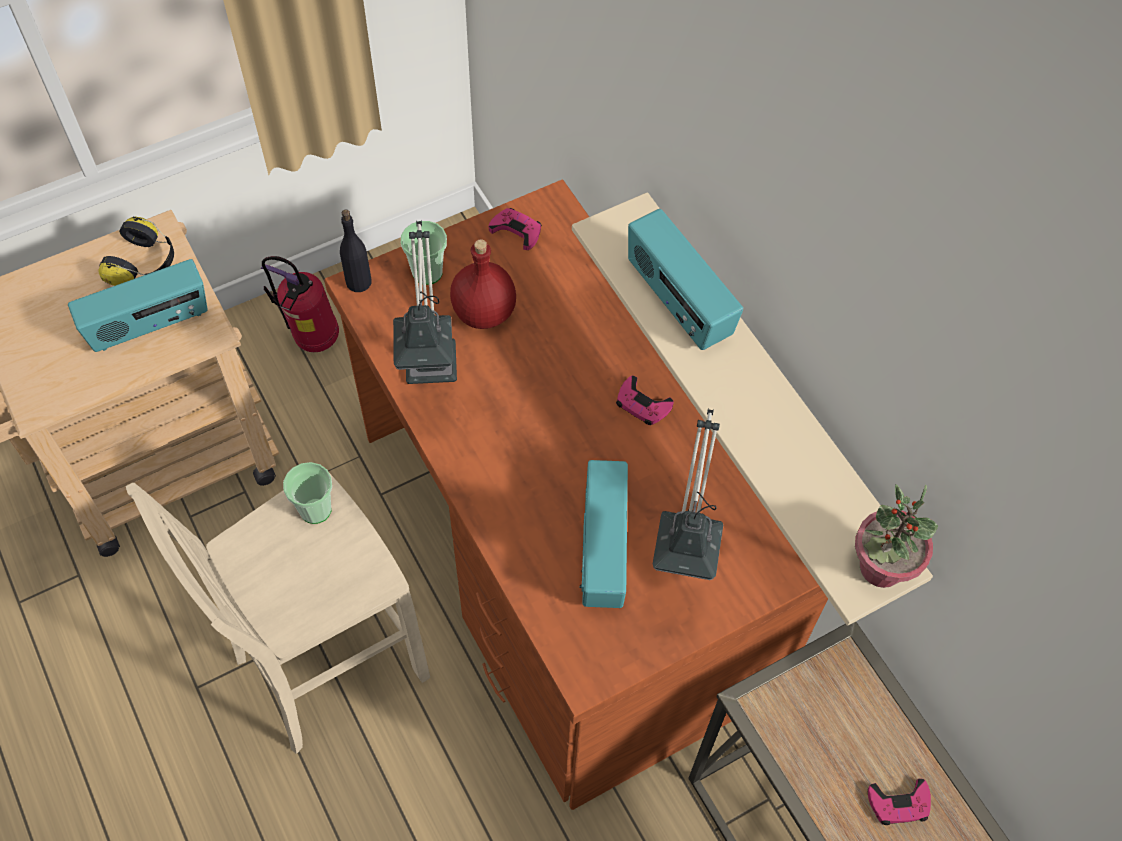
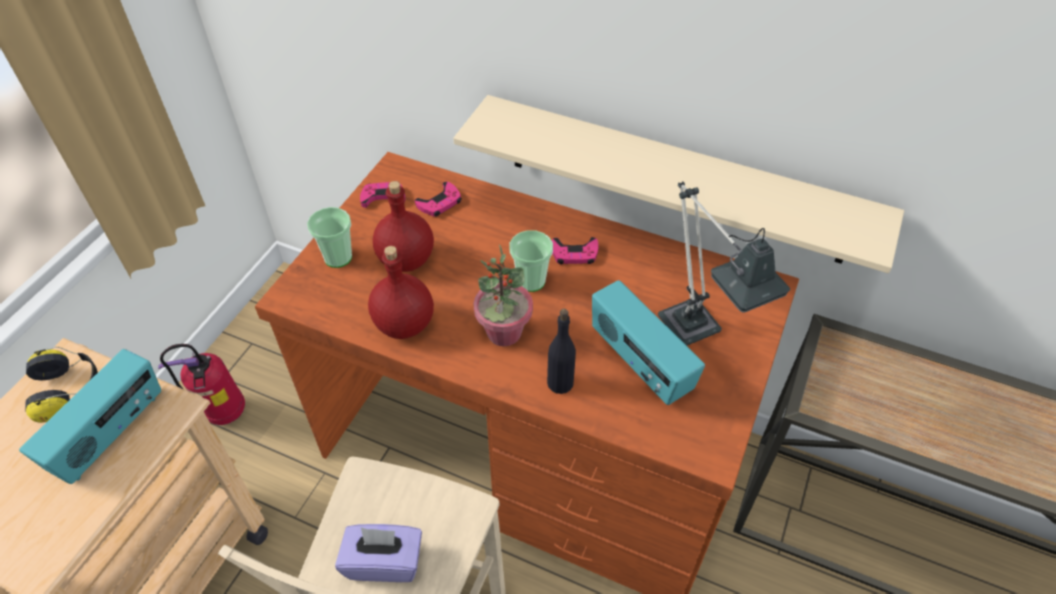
camera: 35 degrees left, 10 degrees down
cup [283,462,332,524] -> cup moved to [509,230,553,292]
black bottle [340,209,372,292] -> black bottle moved to [547,309,576,394]
table lamp [393,220,457,384] -> red bottle [368,246,434,339]
radio [628,209,743,350] -> none
potted plant [855,484,938,588] -> potted plant moved to [473,244,533,346]
pink game controller [868,778,931,825] -> pink game controller moved to [415,182,462,217]
none -> purple tissue box [335,524,422,582]

